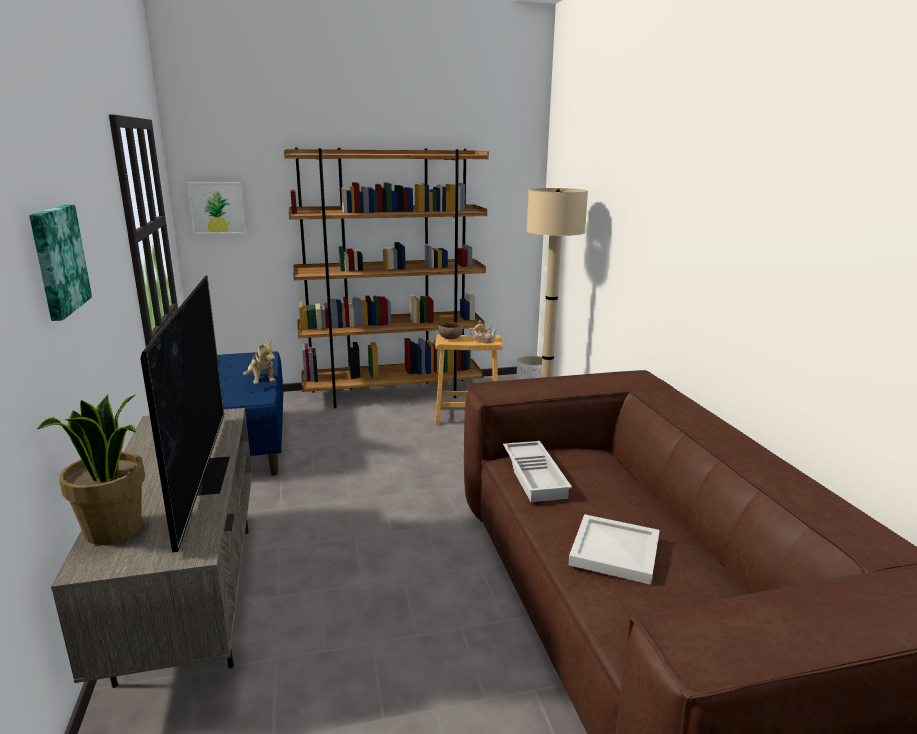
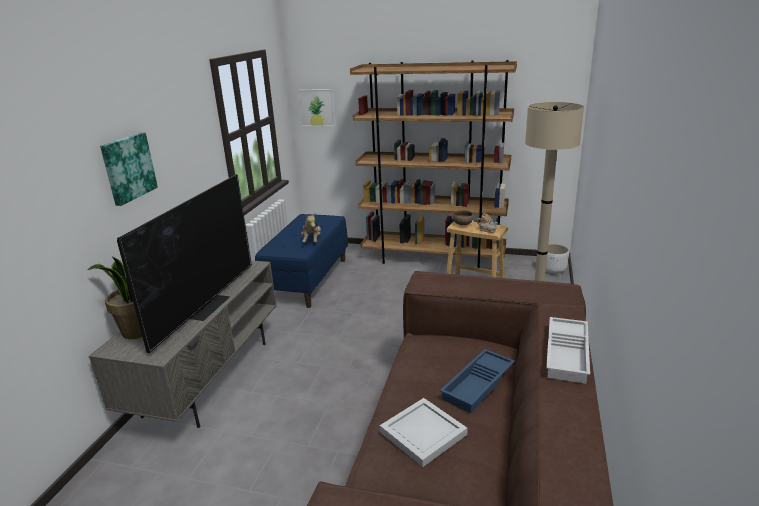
camera: 30 degrees right, 5 degrees up
white tray [503,441,572,502] -> white tray moved to [546,317,590,384]
none -> blue tray [440,349,515,413]

